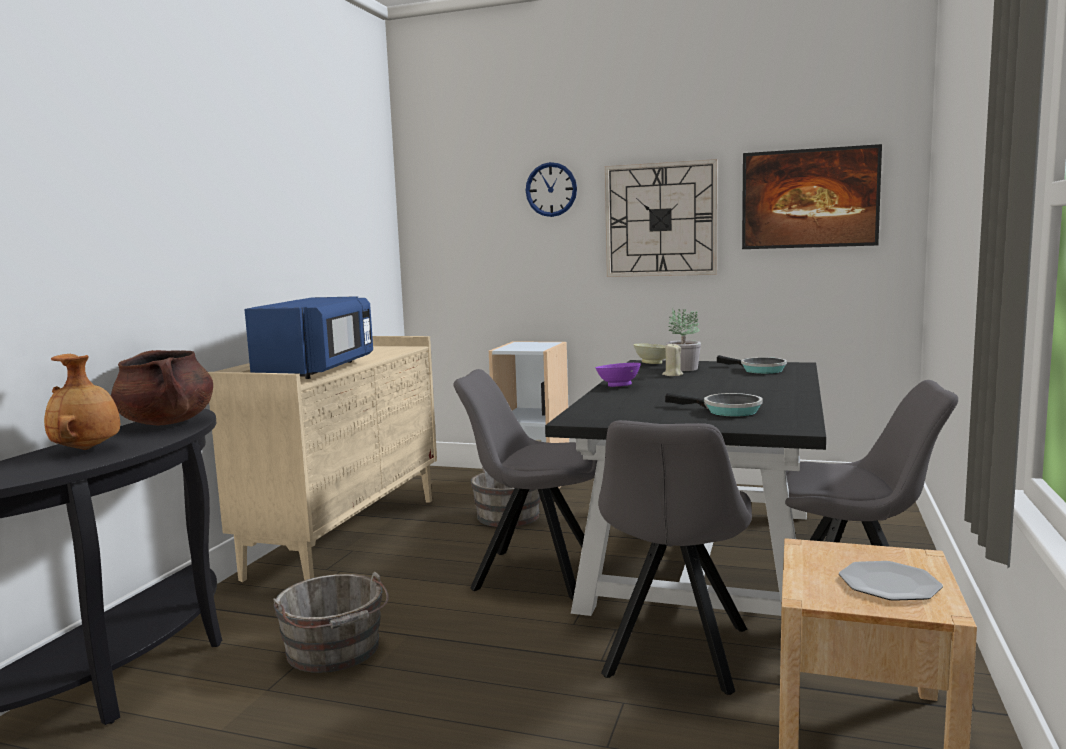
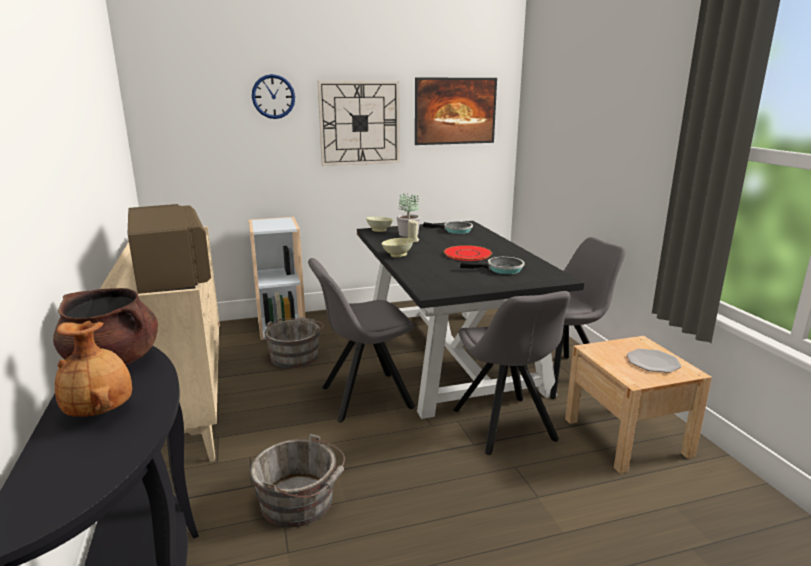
camera: 35 degrees left, 10 degrees up
blue microwave [245,296,373,379] -> brown microwave [128,204,211,294]
purple bowl [595,363,641,387] -> beige bowl [381,238,414,257]
none -> red plate [444,245,492,261]

